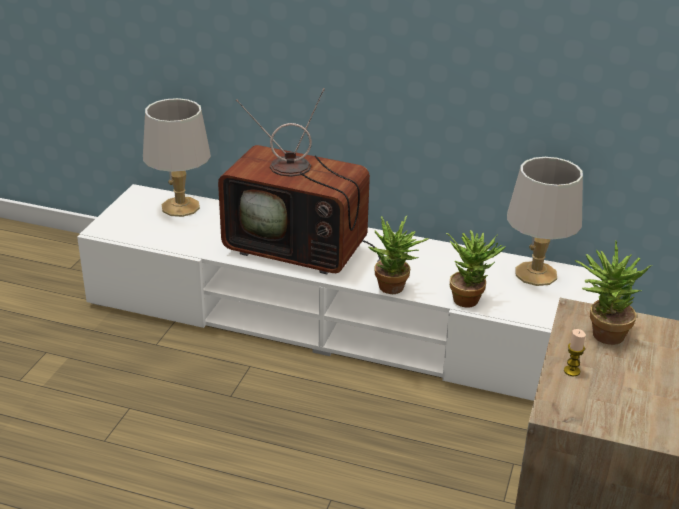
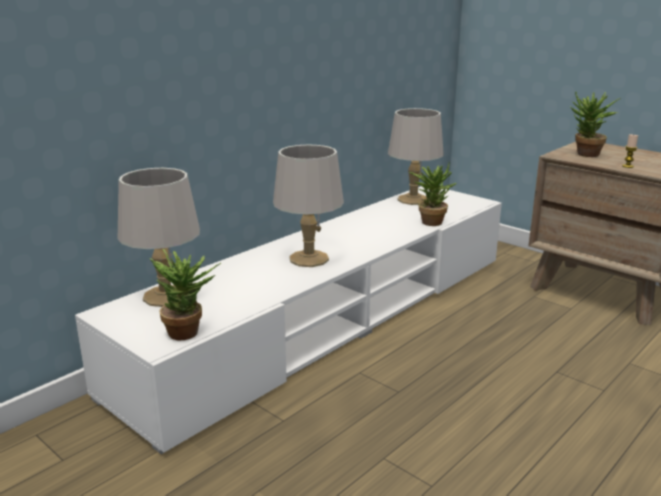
camera: 65 degrees left, 10 degrees down
television [218,88,381,274] -> grey table lamp [273,144,344,267]
potted plant [368,216,429,294] -> potted plant moved to [150,249,221,341]

